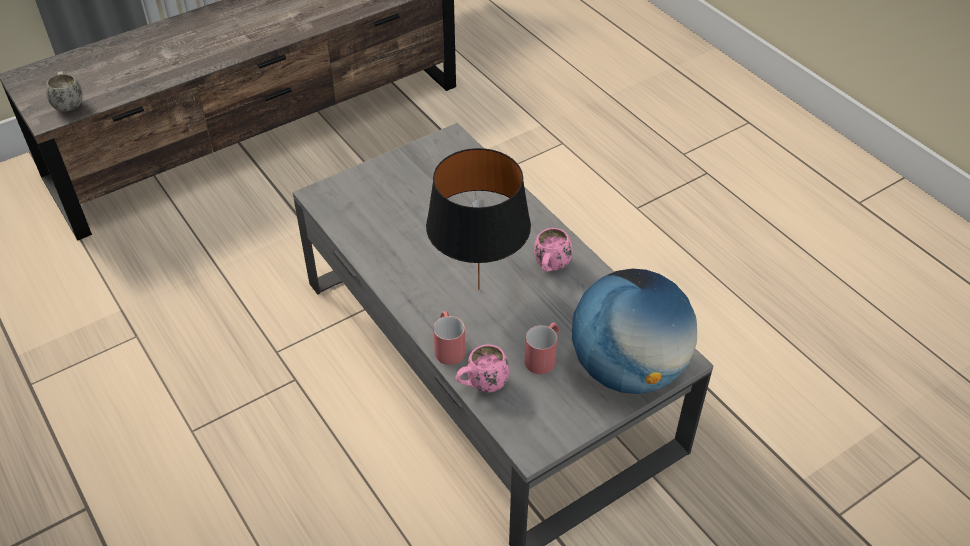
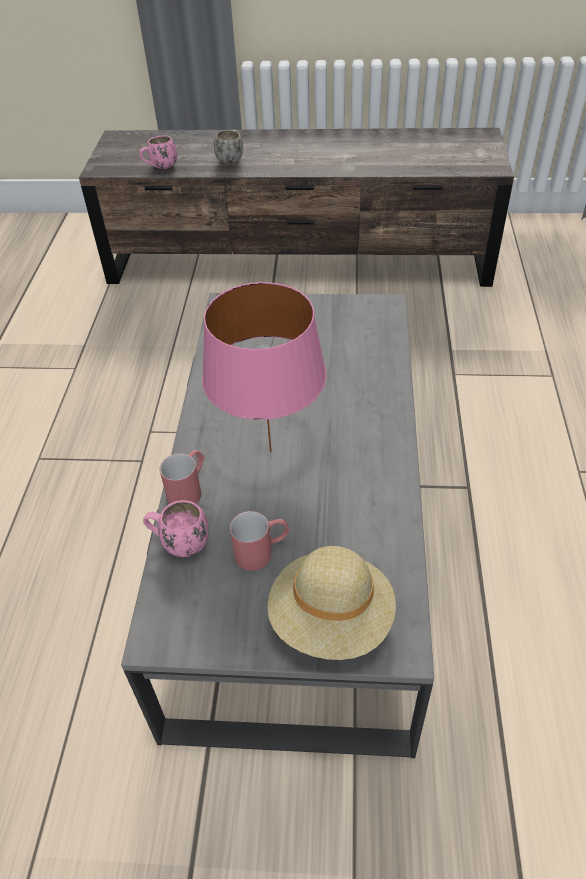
camera: 40 degrees right, 0 degrees up
white mug [46,71,83,111] -> white mug moved to [214,130,243,164]
black table lamp [426,148,531,290] -> pink table lamp [202,282,326,452]
pink mug [534,228,573,272] -> pink mug moved to [139,135,177,169]
globe [572,269,697,394] -> beige hat [268,546,396,660]

